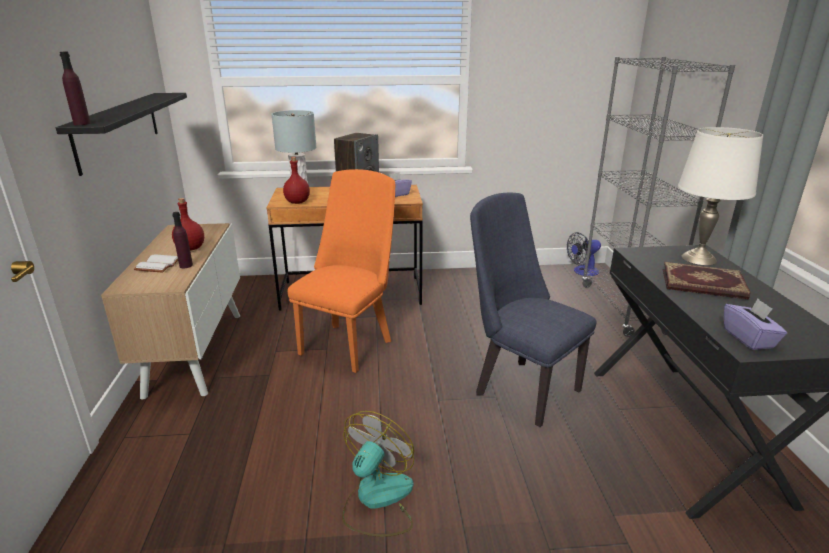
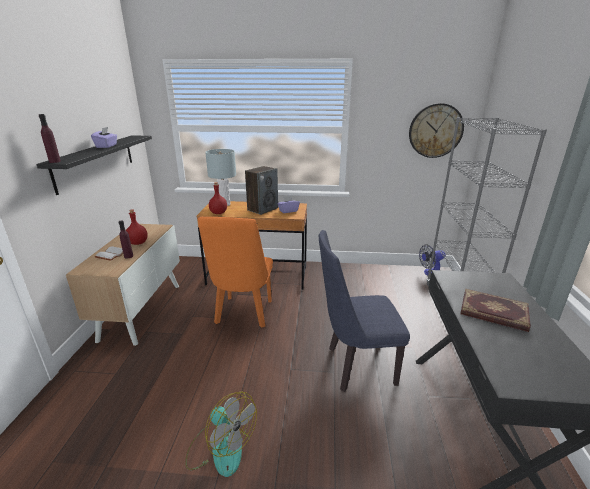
camera: 10 degrees right, 0 degrees up
orange chair [287,169,395,373] -> orange chair turned 150 degrees clockwise [198,217,273,328]
fan [342,411,414,537] -> fan turned 90 degrees clockwise [185,392,257,477]
blue chair [470,193,597,427] -> blue chair turned 60 degrees counterclockwise [319,230,410,392]
white table lamp [678,127,763,265] -> none
purple tissue box [724,299,787,350] -> purple tissue box moved to [91,127,117,148]
none -> wall clock [409,103,464,158]

